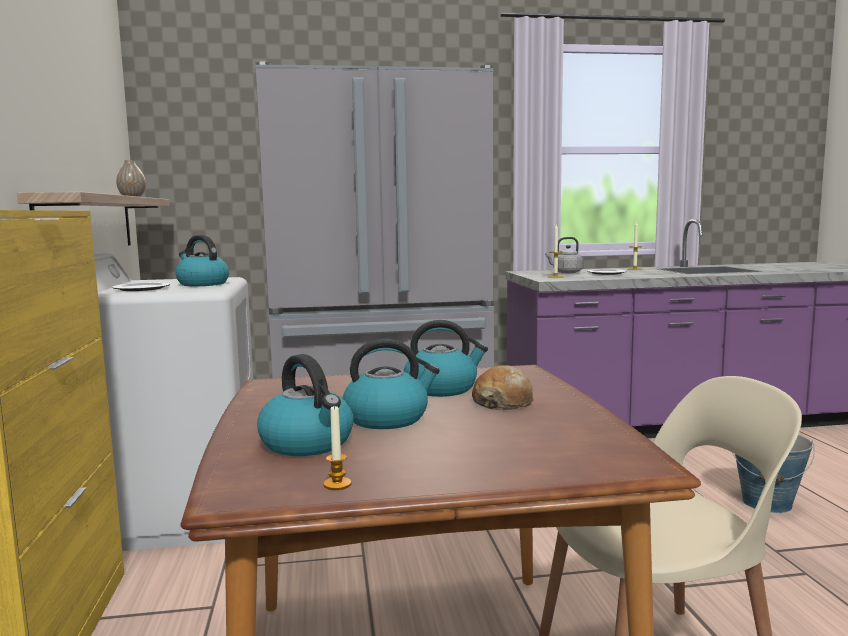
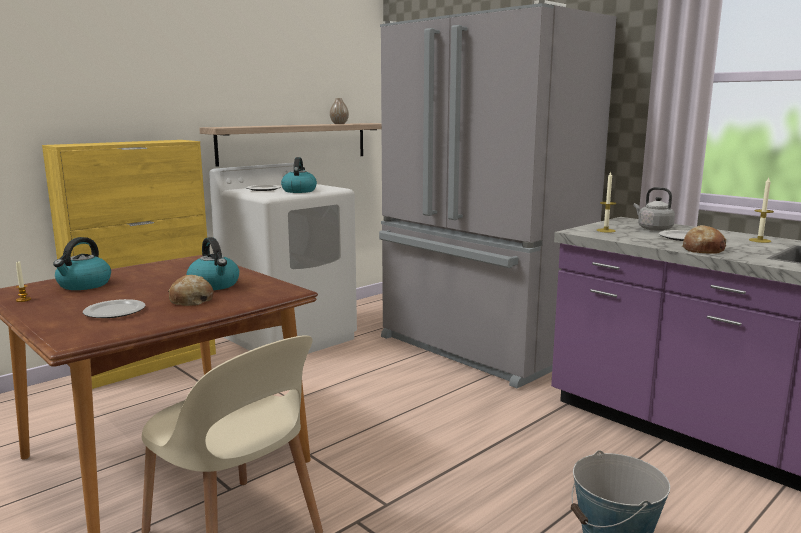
camera: 55 degrees right, 5 degrees up
kettle [343,339,440,429] -> none
none -> plate [83,299,145,318]
none -> bread [682,225,727,254]

